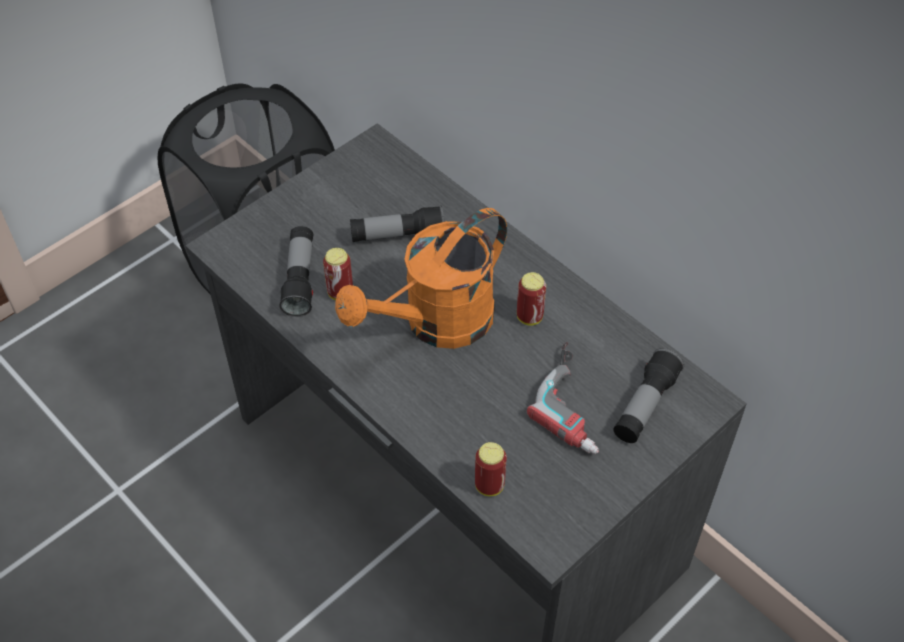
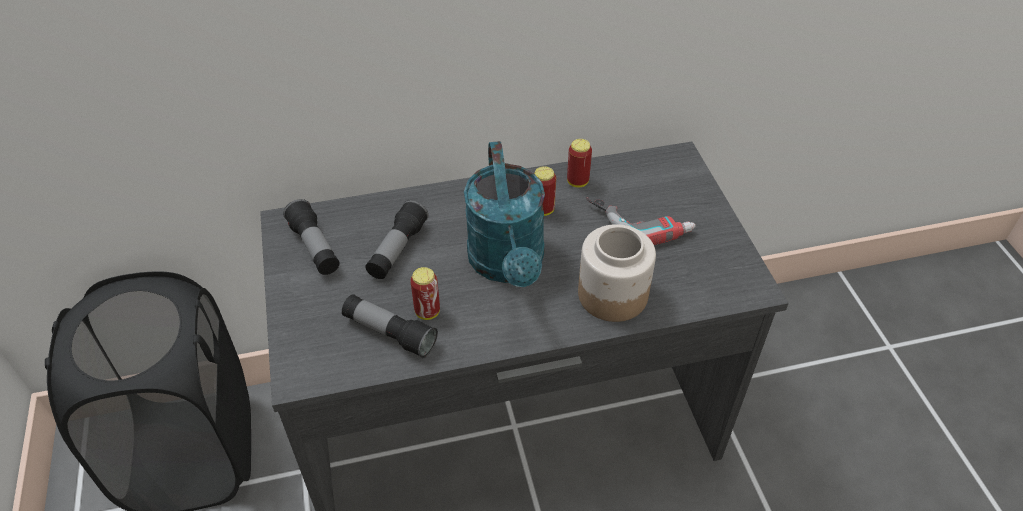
camera: 60 degrees left, 5 degrees down
orange watering can [335,208,507,349] -> turquoise watering can [464,141,545,287]
can [475,442,507,496] -> can moved to [567,139,592,187]
flashlight [613,348,684,443] -> flashlight moved to [283,199,340,275]
none -> jar [578,224,656,322]

